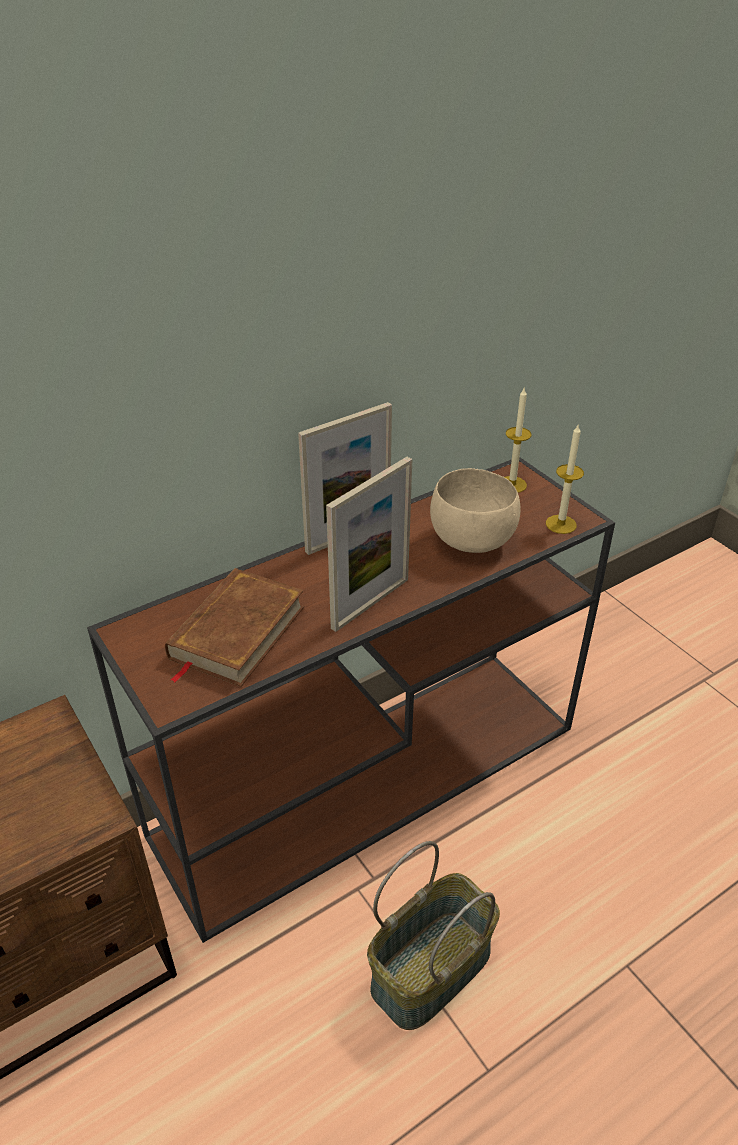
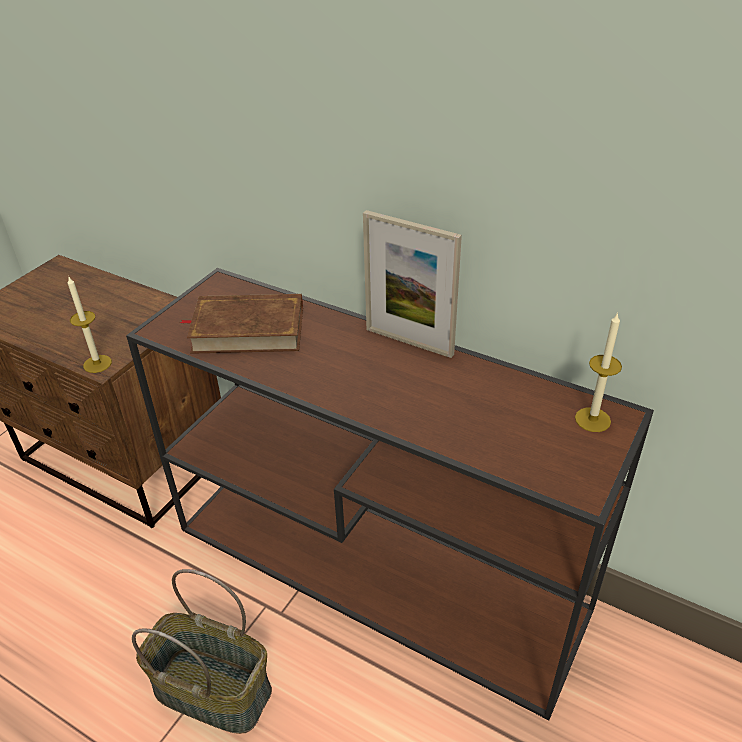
camera: 65 degrees right, 0 degrees up
picture frame [326,457,412,632] -> none
beige bowl [430,468,521,553] -> none
candle [546,423,584,534] -> candle moved to [68,277,112,373]

